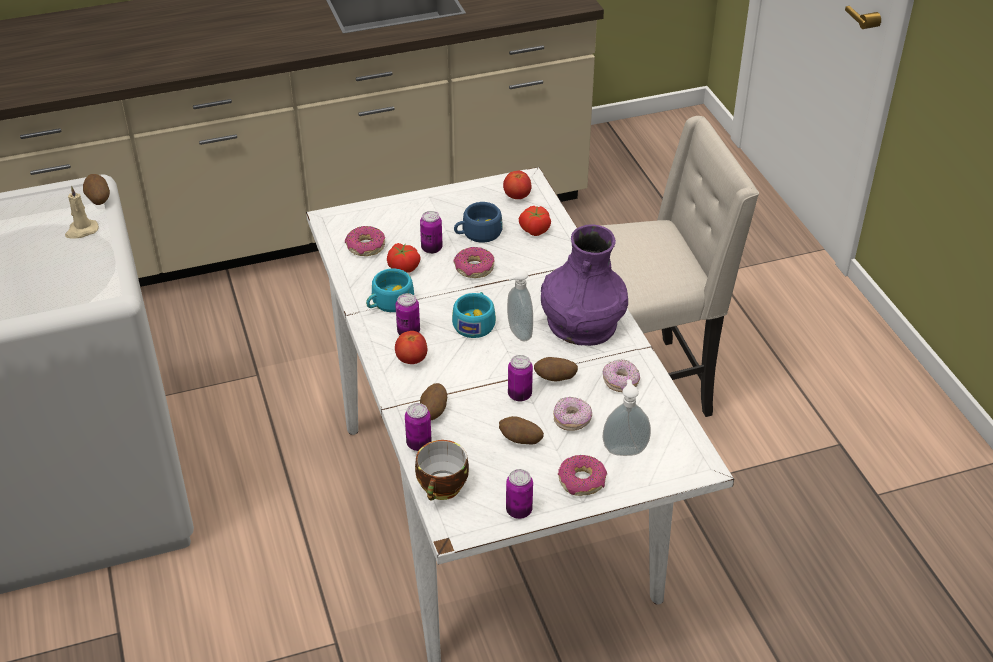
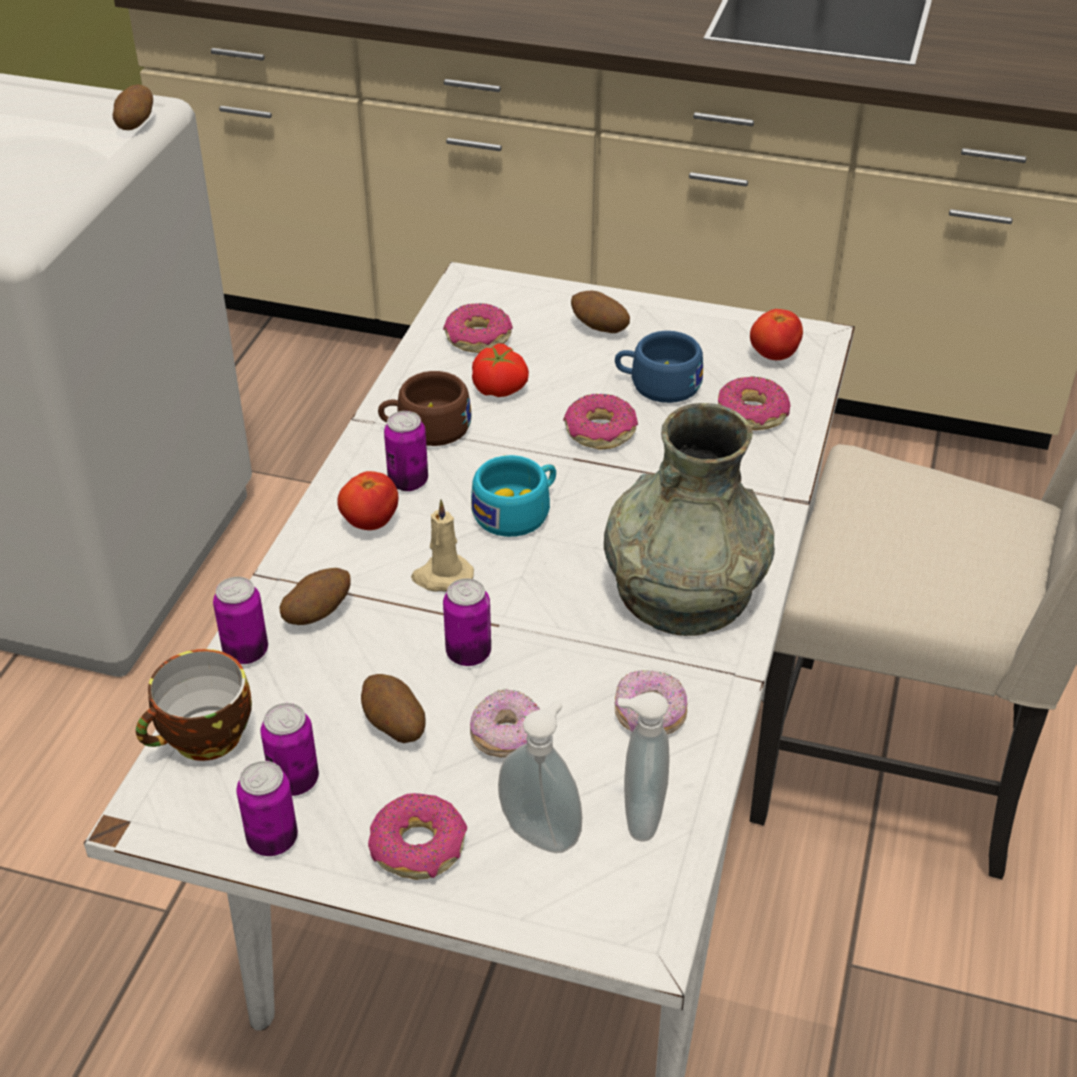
camera: 35 degrees right, 0 degrees up
beige candle [65,186,99,239] -> beige candle moved to [411,499,474,592]
turquoise cup [366,268,414,312] -> brown cup [378,371,472,446]
can [420,211,443,254] -> can moved to [260,703,319,796]
soap dispenser [507,269,533,341] -> soap dispenser moved to [618,692,670,841]
tomato [519,206,551,236] -> donut [718,376,790,430]
potato [534,357,578,382] -> potato moved to [571,290,630,333]
purple vase [541,224,628,346] -> grey vase [604,403,775,636]

